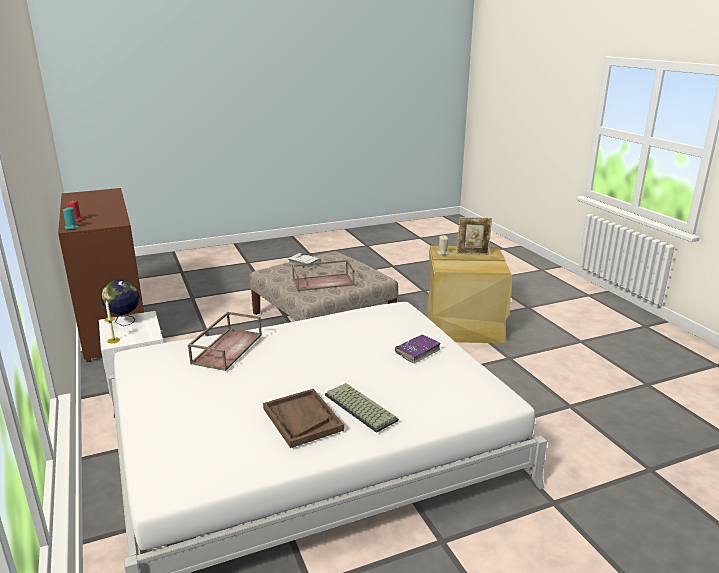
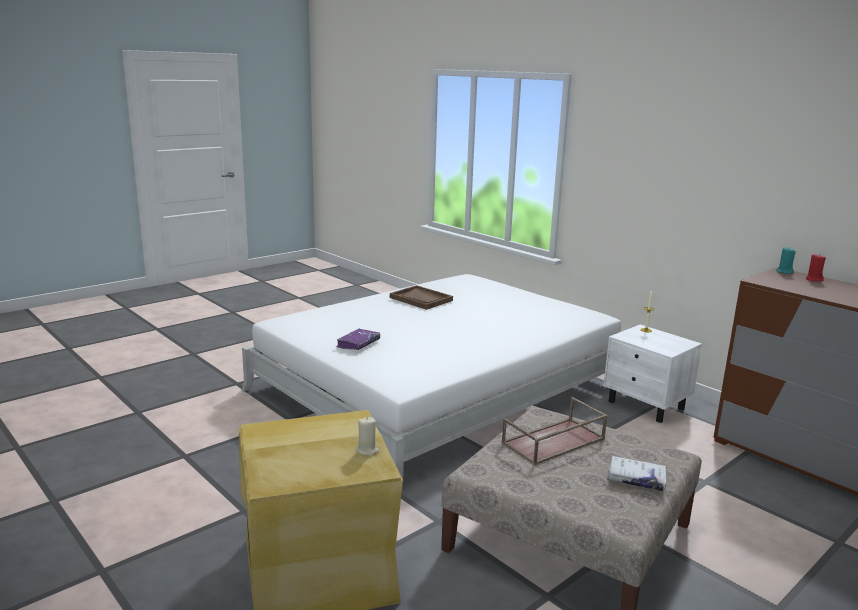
camera: 160 degrees right, 5 degrees down
globe [101,279,140,326] -> none
brown tray [188,312,262,371] -> none
keyboard [325,383,399,433] -> none
picture frame [457,217,492,255] -> none

